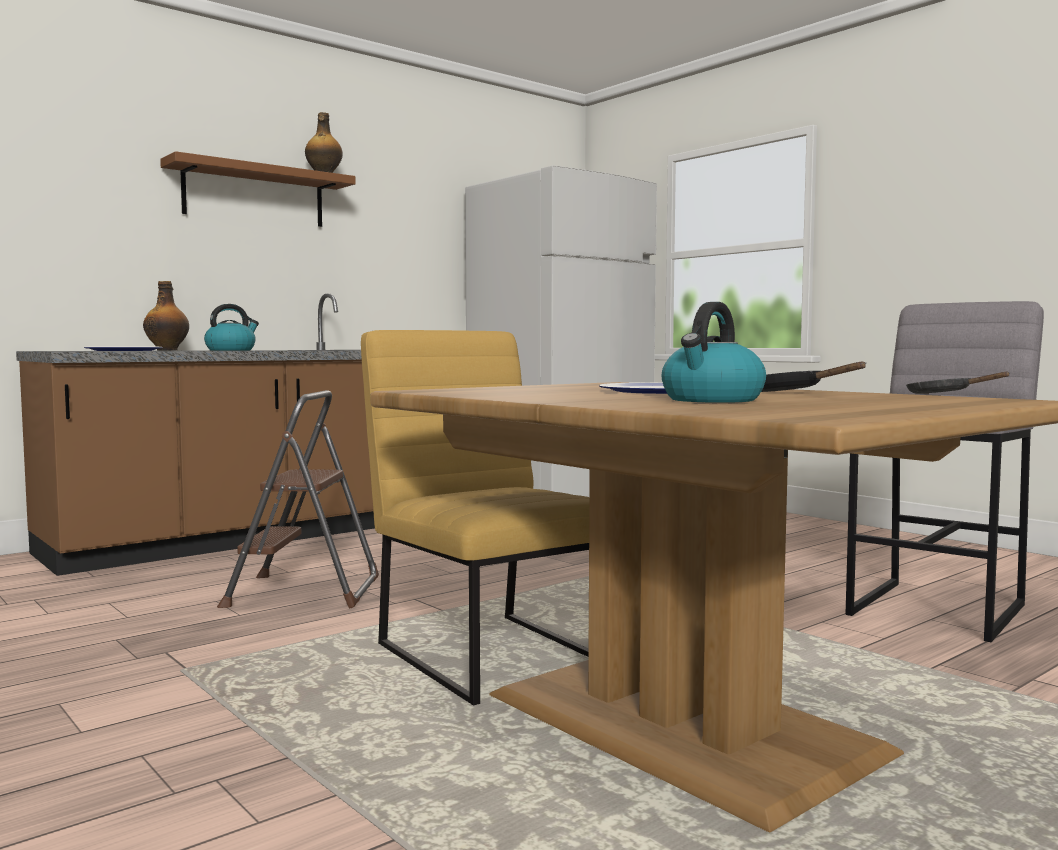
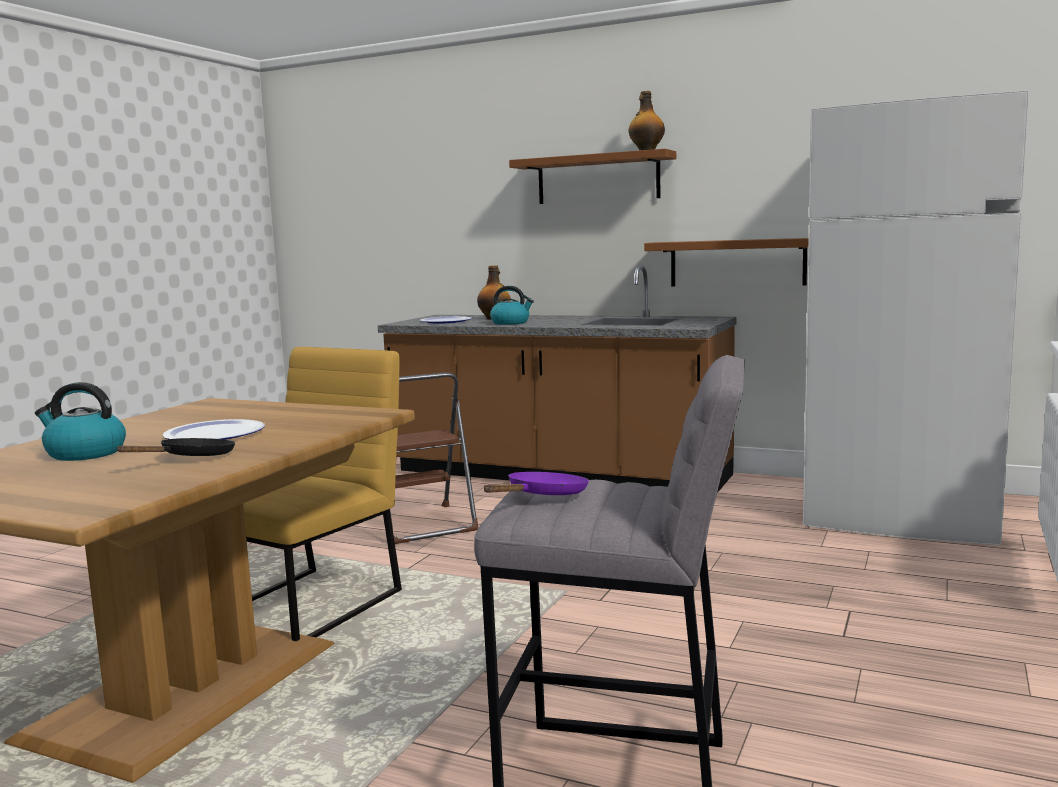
camera: 65 degrees right, 5 degrees up
black frying pan [906,372,1010,394] -> purple frying pan [484,472,589,495]
none -> brown shelf [644,238,809,286]

